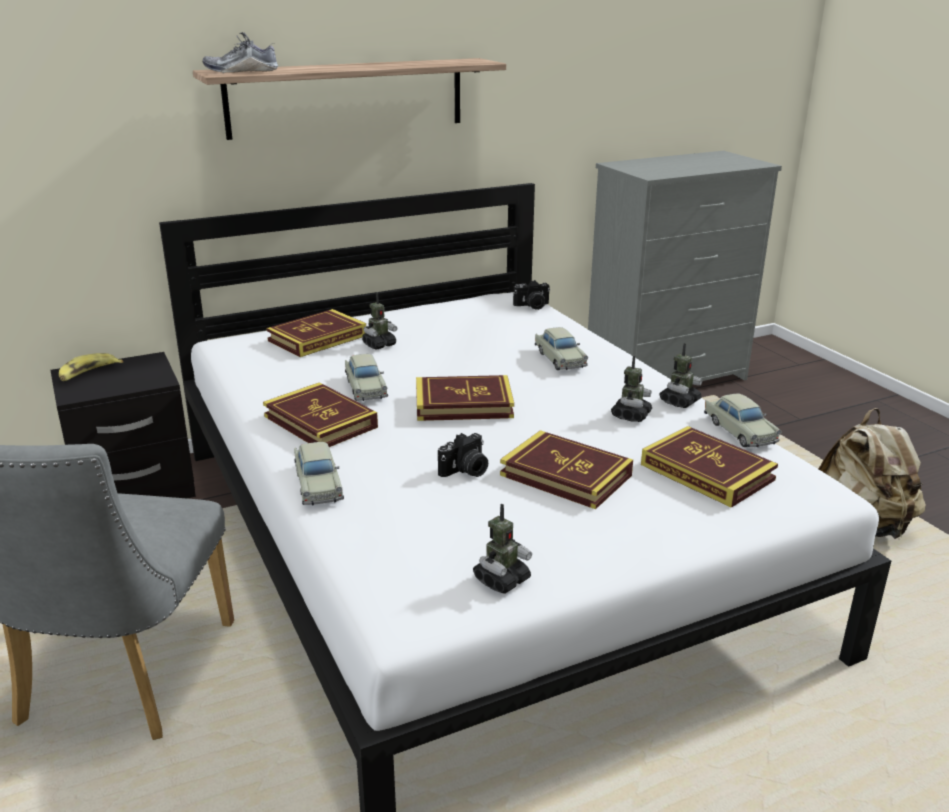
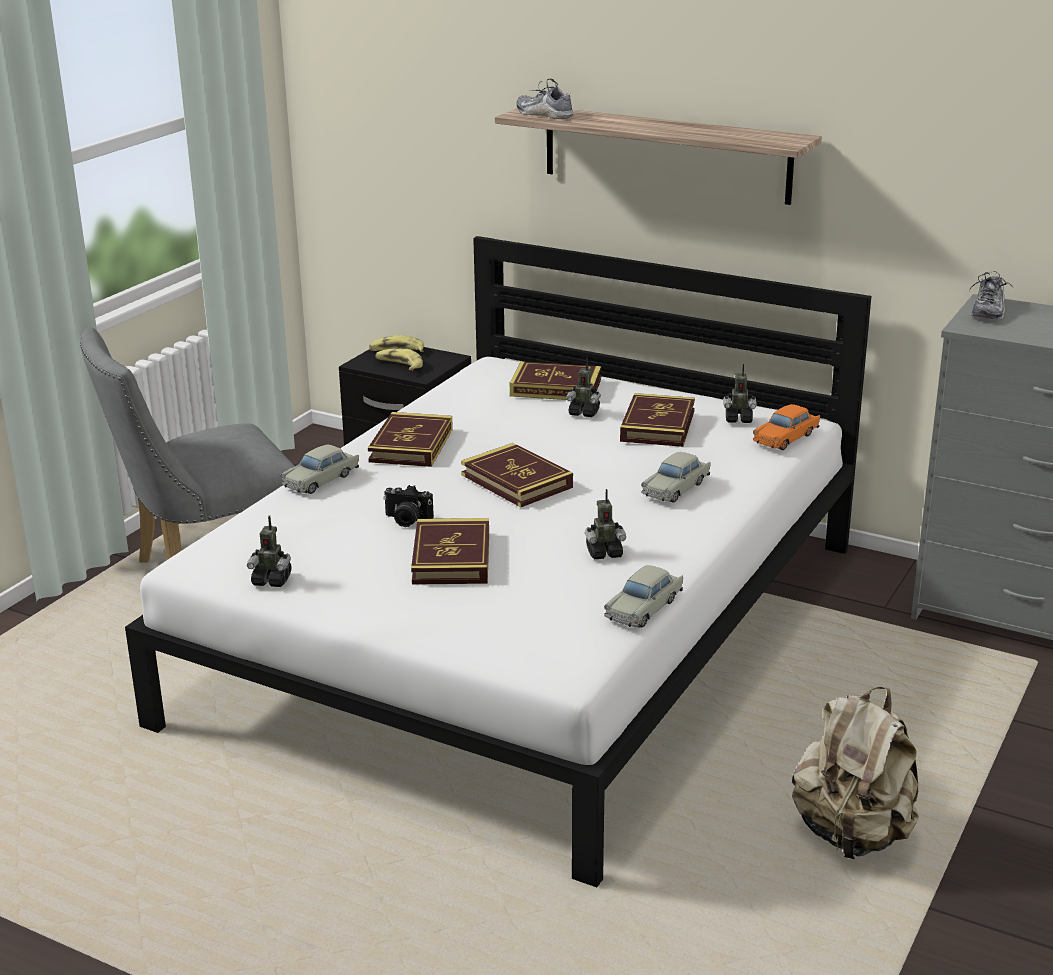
camera: 55 degrees right, 0 degrees up
beige toy car [345,354,388,401] -> none
camera [513,280,550,310] -> orange toy car [753,404,820,450]
book [641,426,778,508] -> book moved to [620,393,695,447]
toy robot [660,343,702,408] -> toy robot moved to [723,364,757,423]
none -> banana [375,348,423,371]
none -> shoe [969,271,1013,319]

